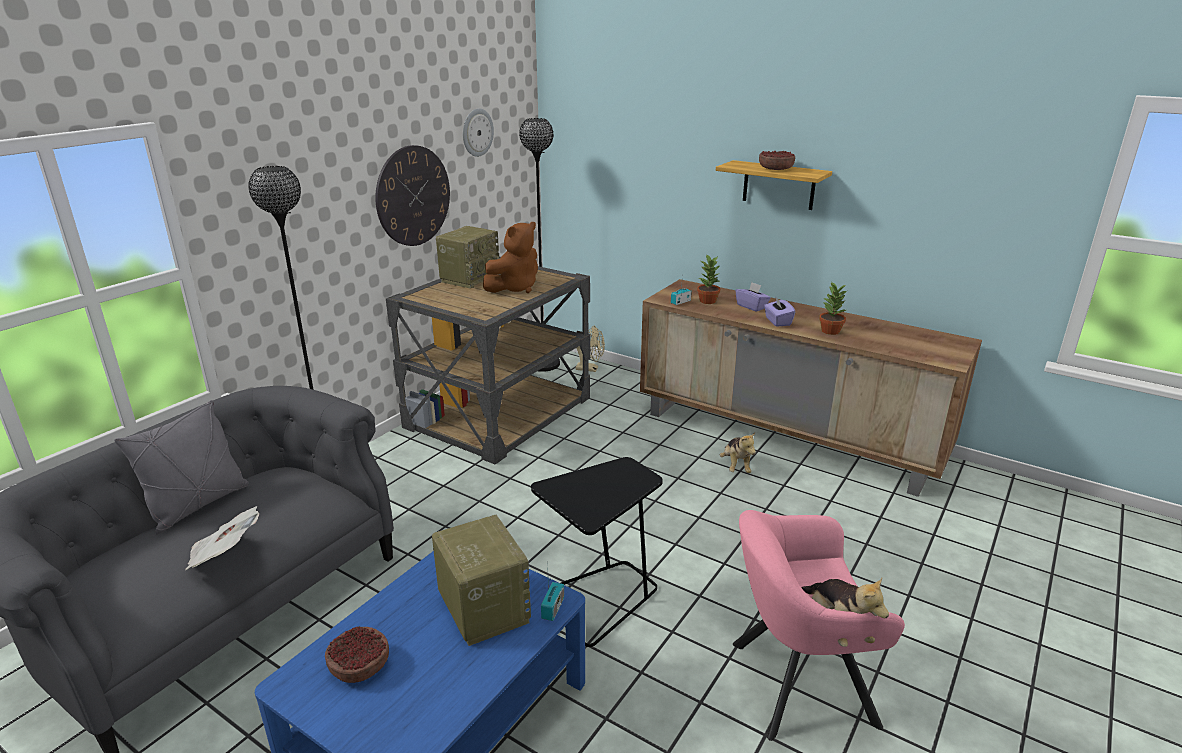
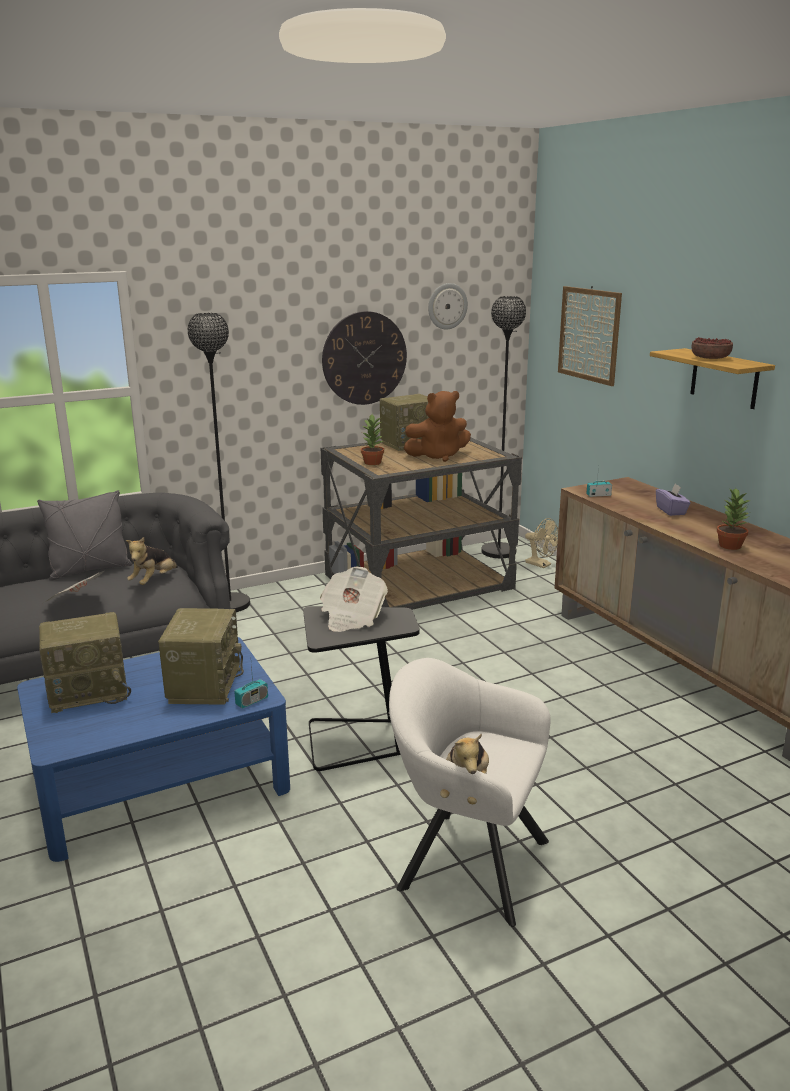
camera: 30 degrees right, 5 degrees down
bowl [325,626,389,683] -> radio [39,612,131,713]
potted plant [697,254,720,304] -> potted plant moved to [361,415,384,465]
plush toy [720,432,756,473] -> plush toy moved to [126,537,178,585]
pink armchair [733,510,905,741] -> white armchair [389,658,551,927]
purple tissue box [764,296,795,326] -> none
none -> newspaper [320,567,388,632]
none -> picture [558,286,622,386]

